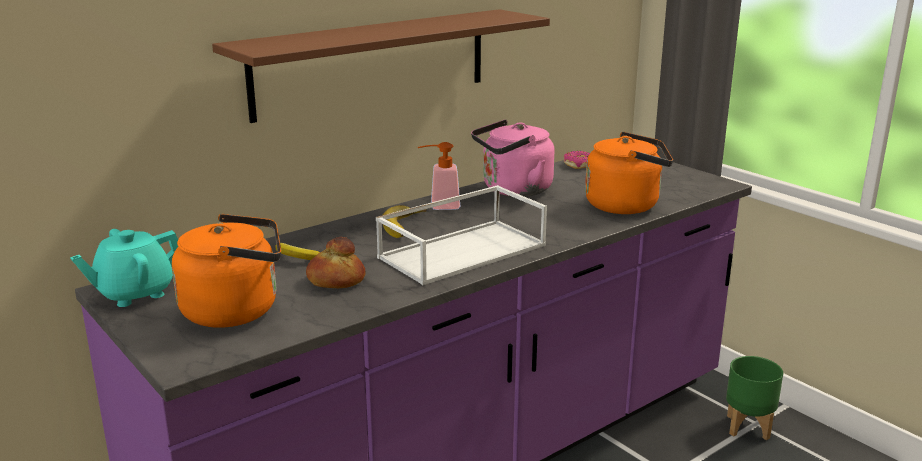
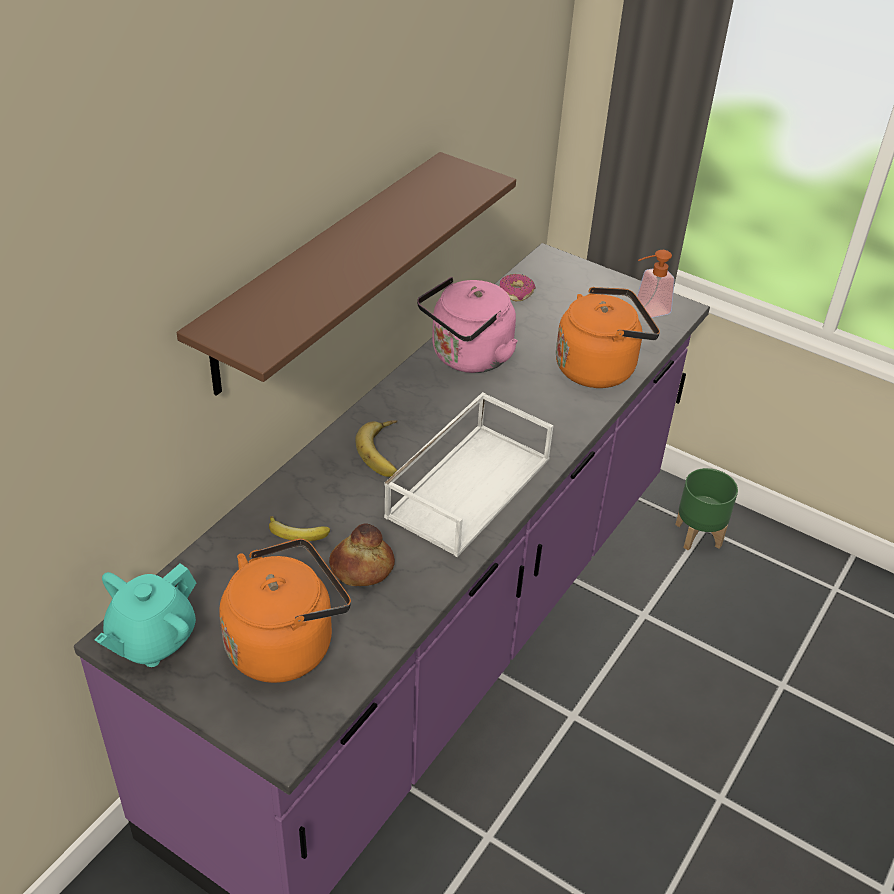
camera: 20 degrees left, 20 degrees up
soap dispenser [418,142,460,210] -> soap dispenser moved to [637,250,675,318]

